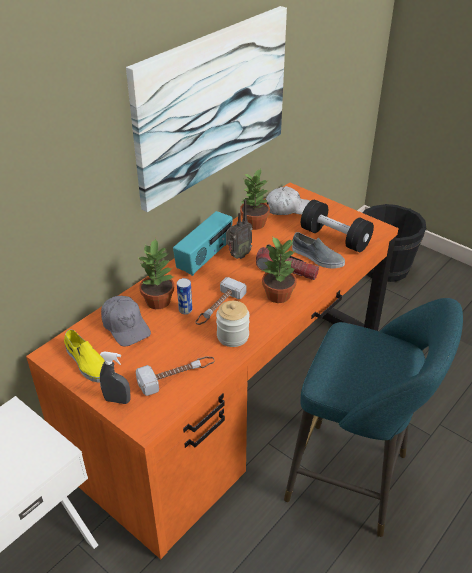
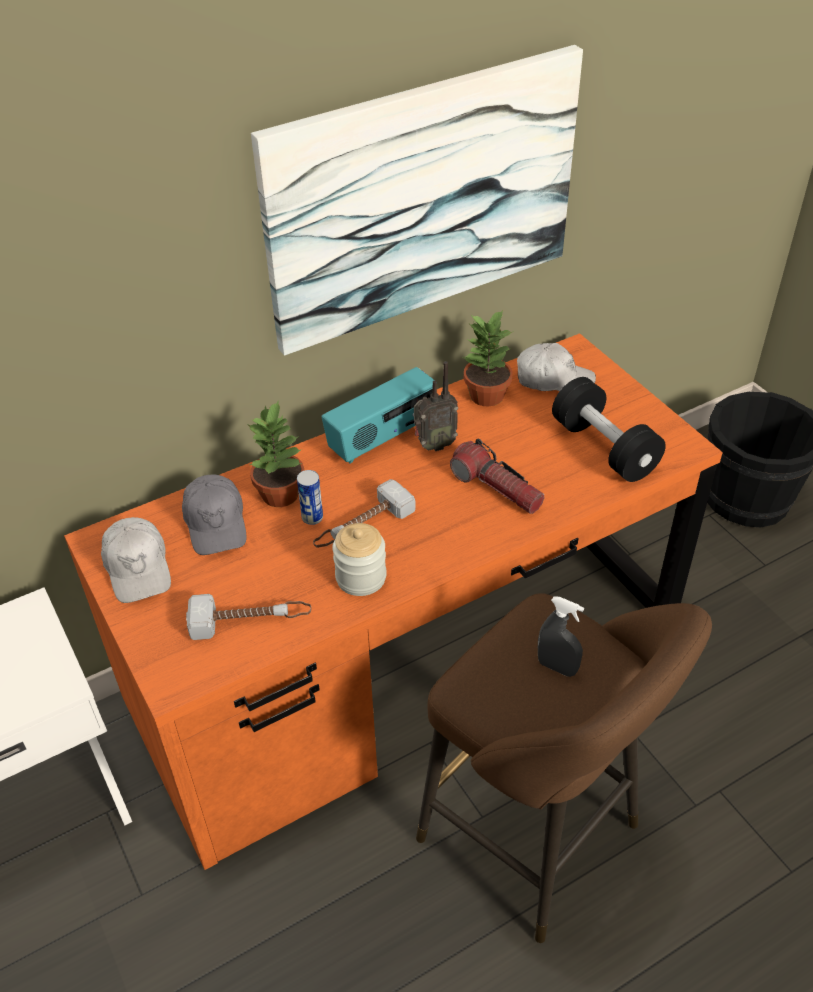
camera: 20 degrees right, 5 degrees up
yellow shoe [64,329,104,382] -> white cap [101,517,171,603]
grey spray bottle [100,351,131,404] -> grey spray bottle moved to [538,596,584,677]
potted plant [262,237,296,303] -> none
turquoise stool [284,298,463,537] -> brown stool [416,593,712,943]
grey shoe [292,232,345,268] -> none

